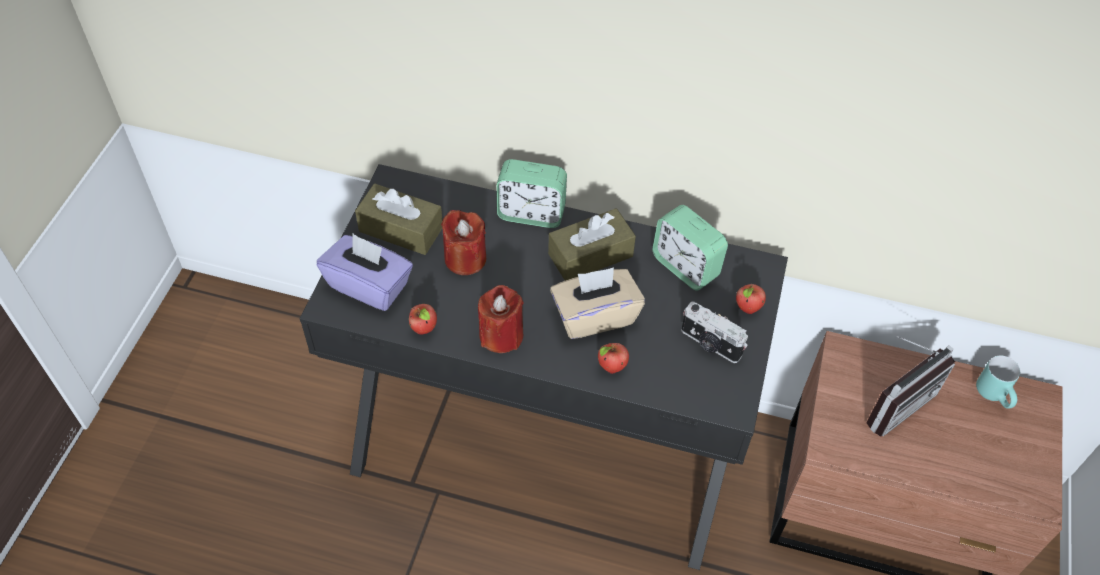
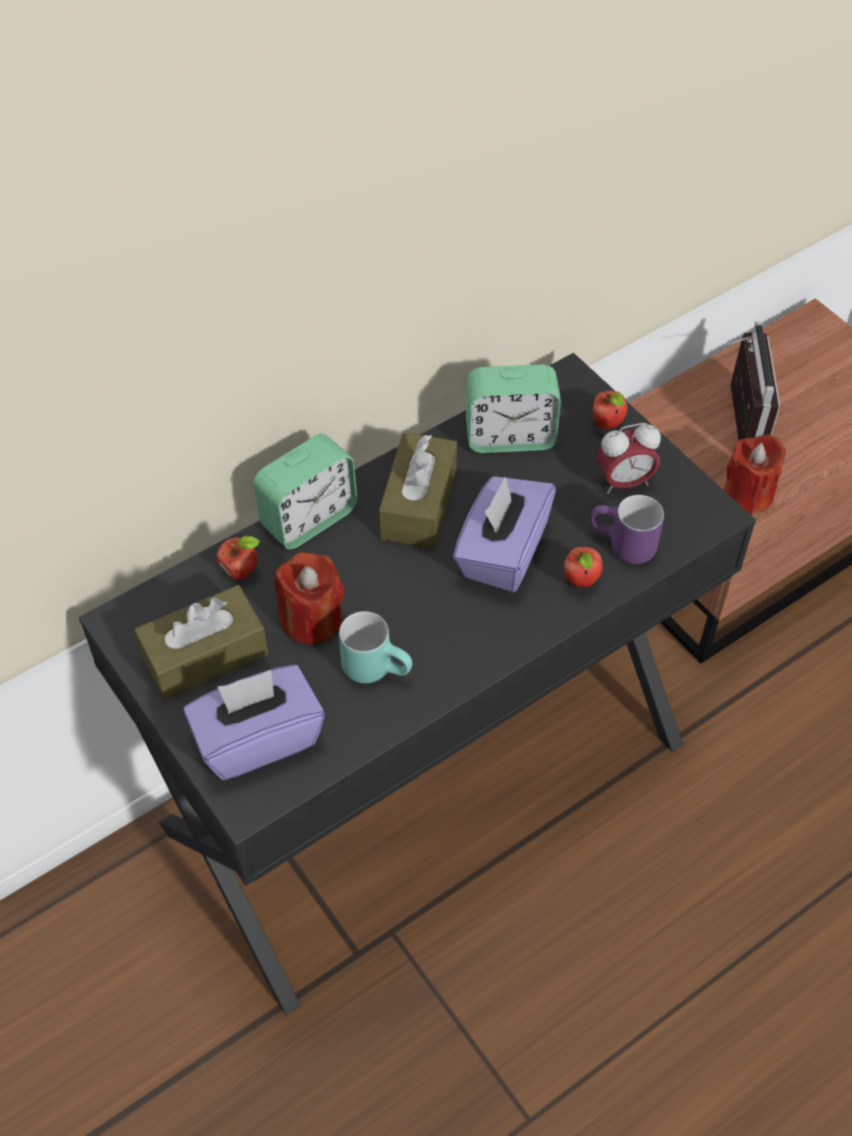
camera: 50 degrees left, 0 degrees up
apple [409,304,437,335] -> apple moved to [216,536,261,580]
red candle [478,285,524,353] -> red candle moved to [724,435,786,515]
beige tissue box [550,267,645,339] -> purple tissue box [453,476,556,592]
camera [681,301,748,363] -> alarm clock [597,423,661,494]
turquoise mug [976,356,1020,409] -> turquoise mug moved to [339,611,412,683]
none -> purple mug [591,495,664,564]

